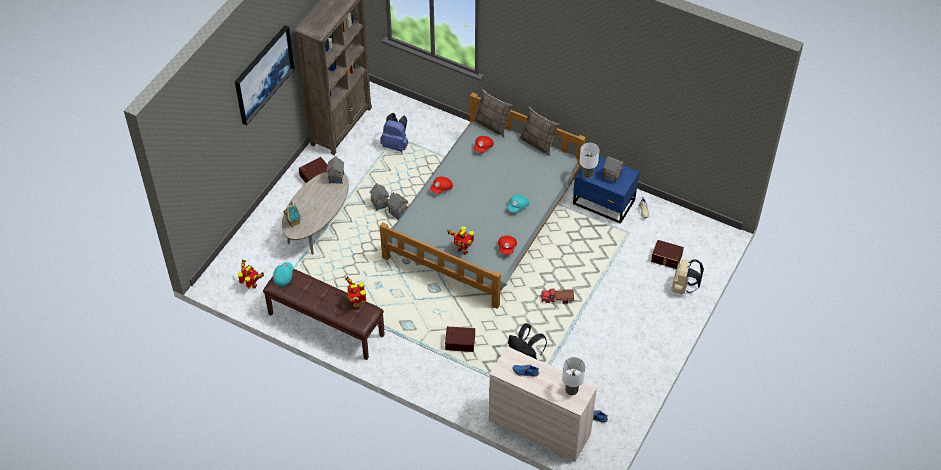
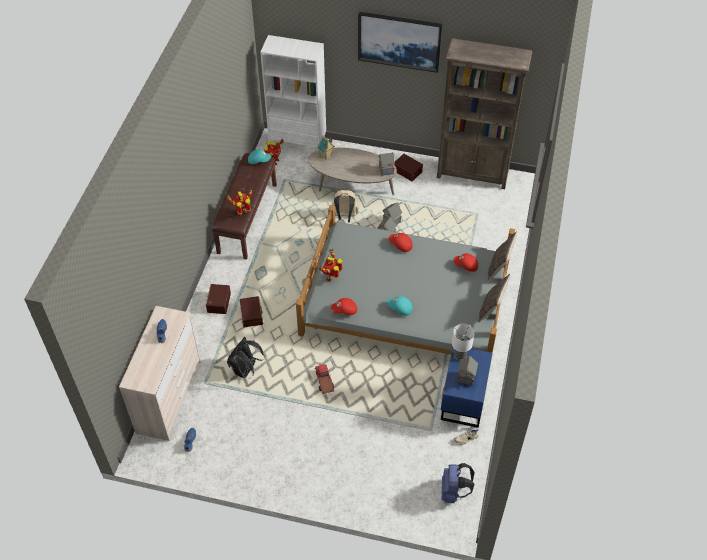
camera: 75 degrees right, 0 degrees up
blue backpack [380,113,408,152] -> blue backpack moved to [442,463,475,503]
table lamp [562,357,585,395] -> none
brown storage box [651,240,684,269] -> brown storage box moved to [206,284,231,314]
beige backpack [671,259,704,294] -> beige backpack moved to [332,190,358,223]
none -> white bookcase [260,35,326,151]

